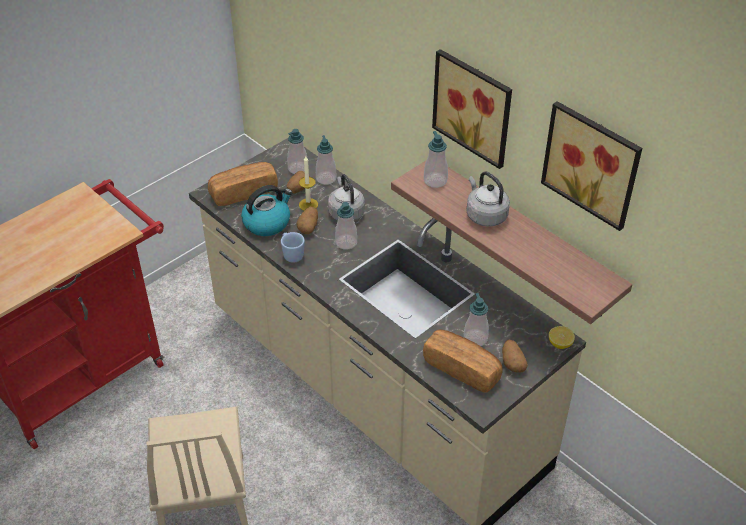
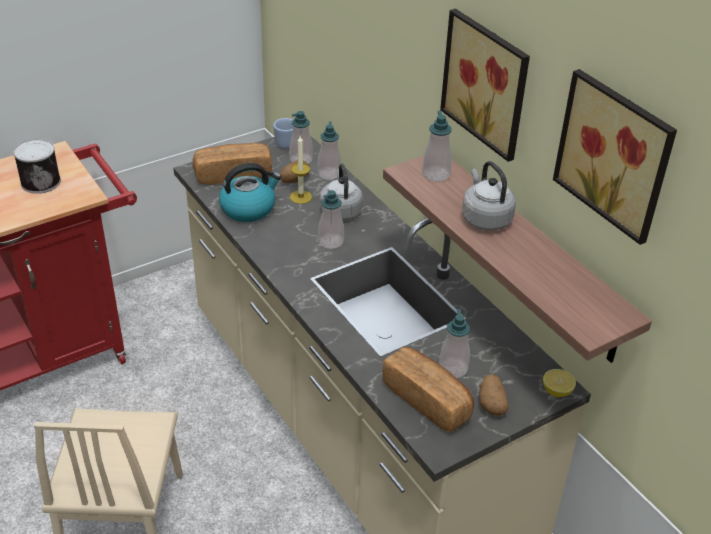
camera: 10 degrees right, 5 degrees down
blue mug [281,232,305,263] -> blue mug moved to [273,118,293,149]
potato [296,207,318,234] -> none
none -> can [13,139,61,194]

